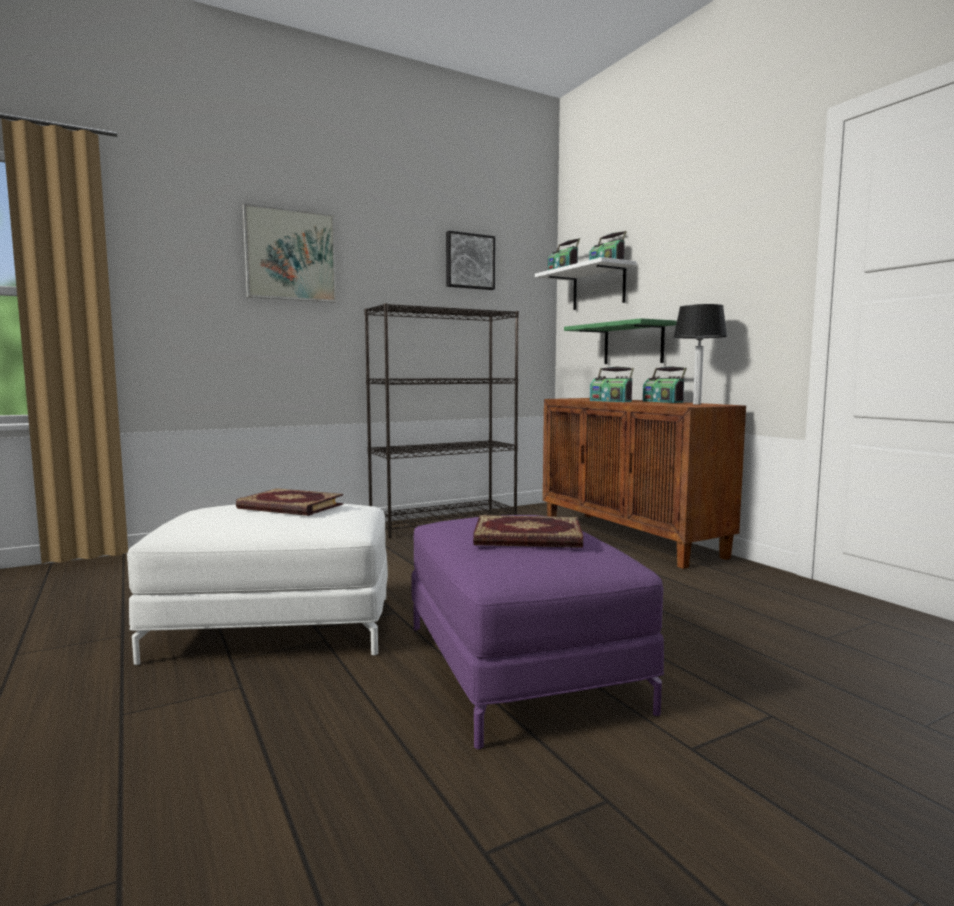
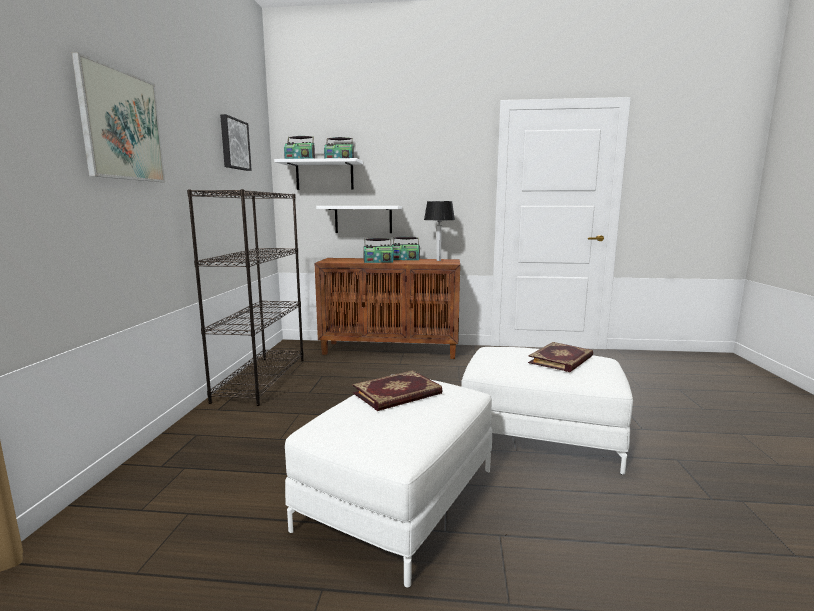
camera: 55 degrees left, 5 degrees up
purple ottoman [411,515,664,749] -> white ottoman [461,347,633,475]
green shelf [564,318,677,364] -> white shelf [316,206,402,233]

